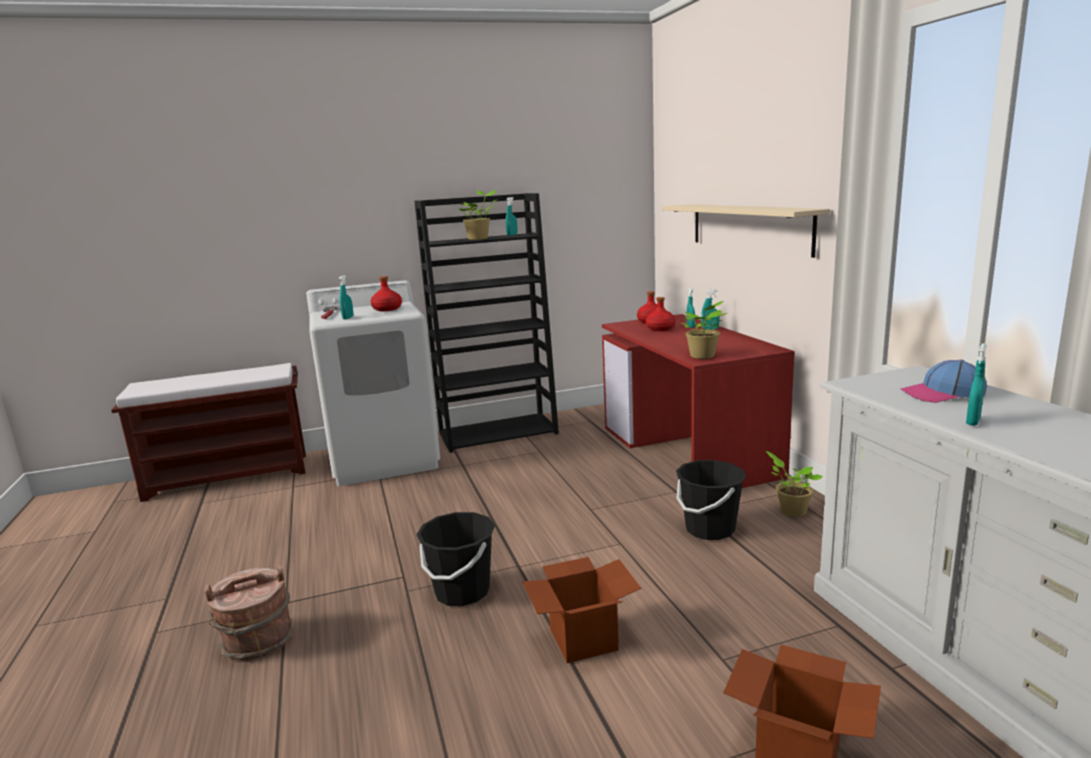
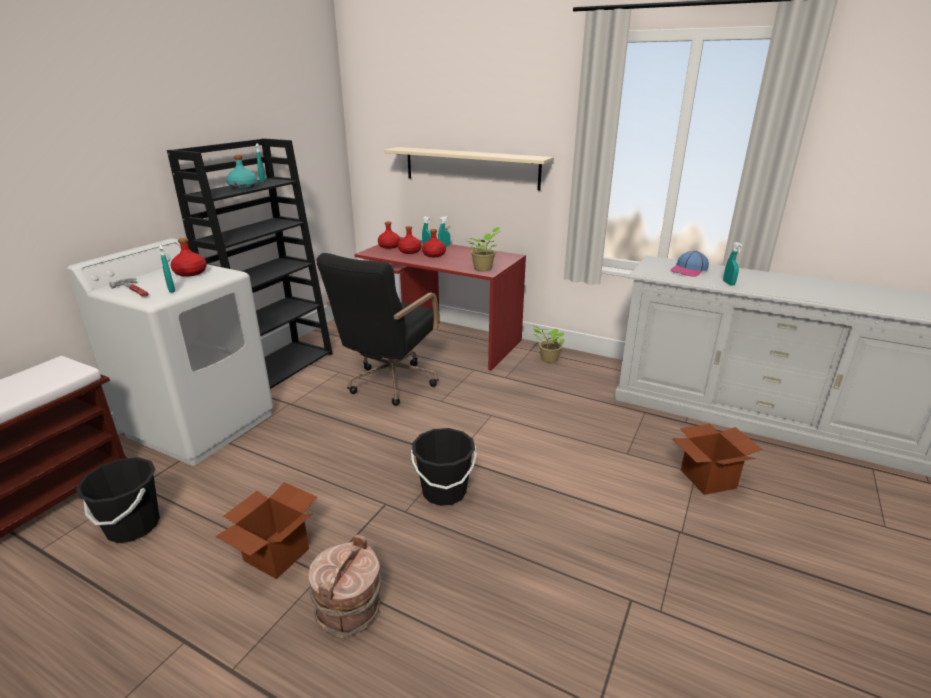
camera: 45 degrees left, 10 degrees up
potted plant [459,190,498,240] -> turquoise bottle [227,155,257,189]
cardboard box [522,557,642,663] -> cardboard box moved to [215,482,317,579]
black bucket [676,460,747,540] -> black bucket moved to [76,457,160,543]
none -> black office chair [317,253,440,406]
none -> red bottle [422,229,446,257]

